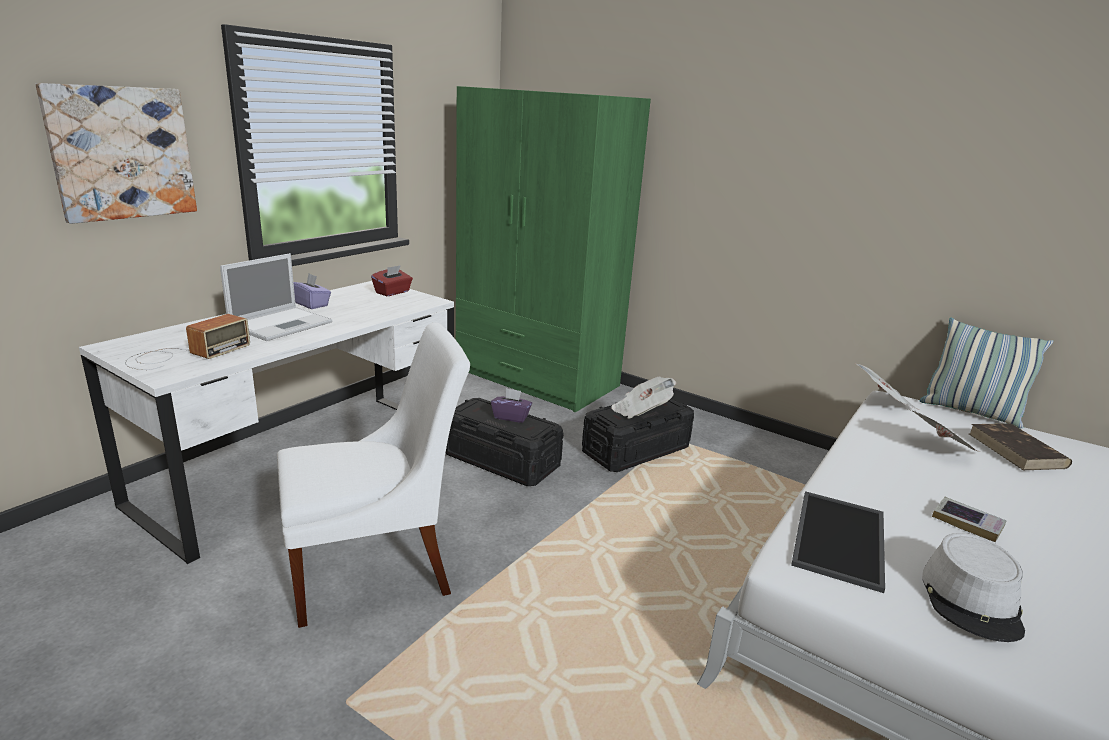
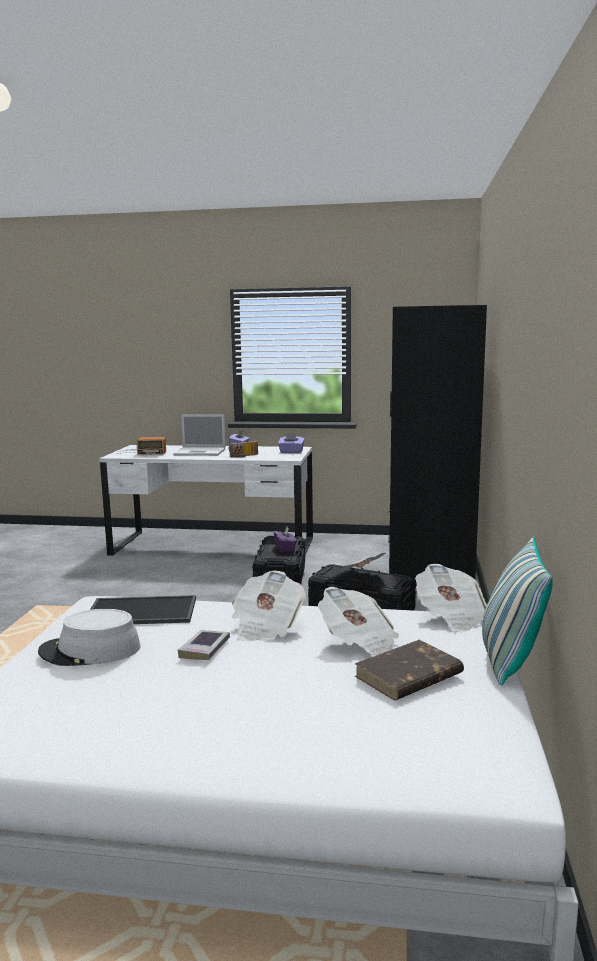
camera: 65 degrees right, 10 degrees down
picture [35,83,197,224] -> none
white chair [277,323,470,628] -> none
red tissue box [371,265,413,296] -> purple tissue box [278,433,305,453]
green wardrobe [456,86,651,412] -> black wardrobe [388,305,487,586]
none -> radio [229,441,258,458]
none -> newspaper [232,571,306,641]

